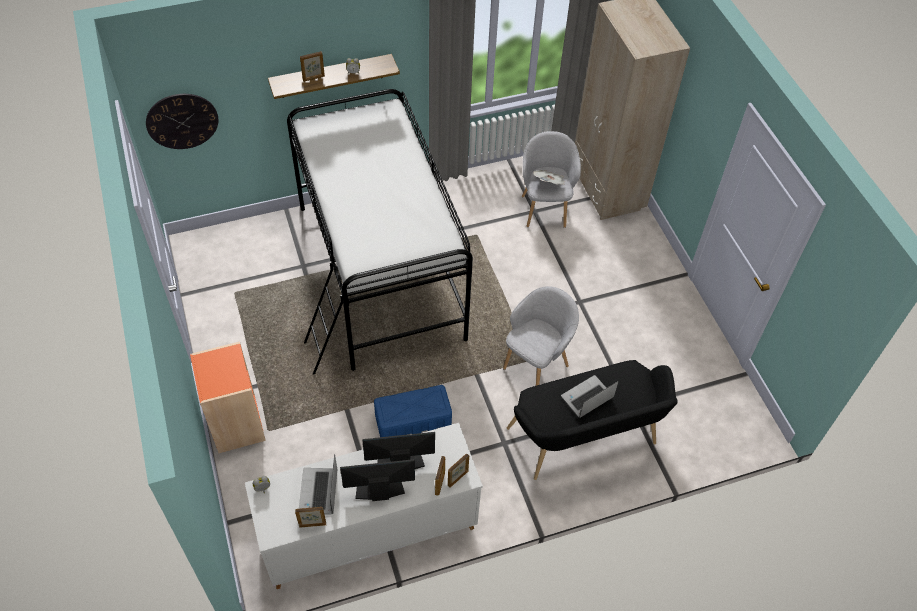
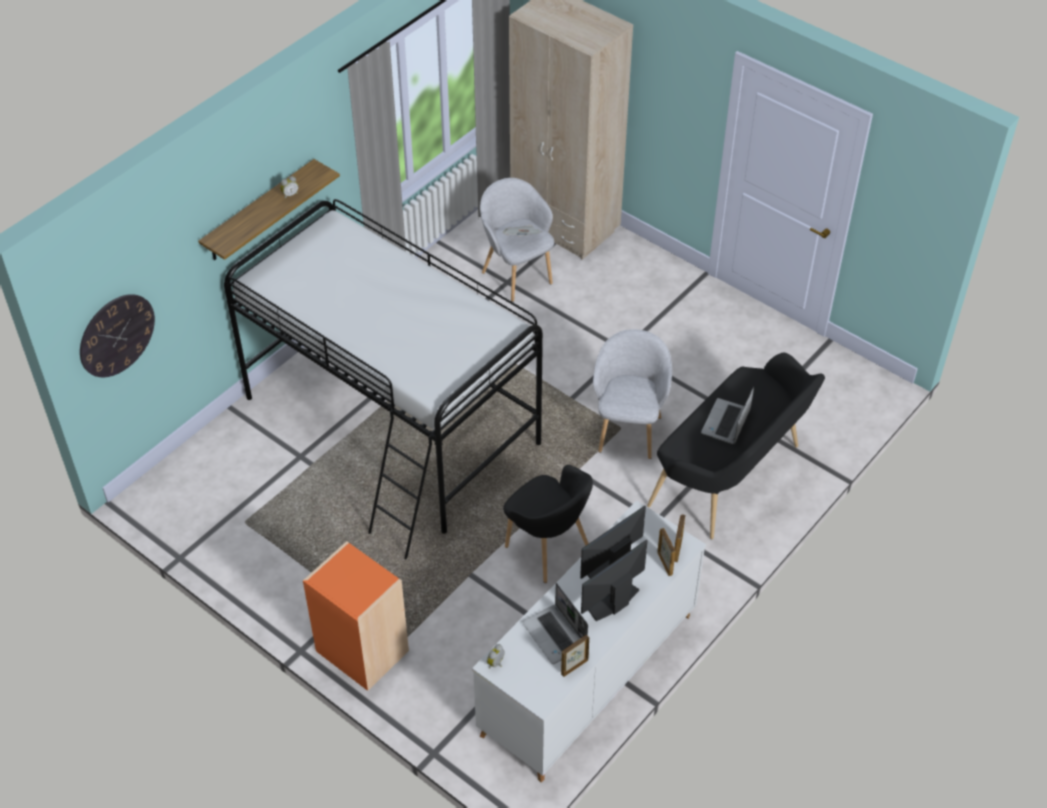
camera: 30 degrees left, 5 degrees down
picture frame [300,51,325,82] -> none
blue storage box [374,385,452,437] -> black armchair [503,465,593,583]

